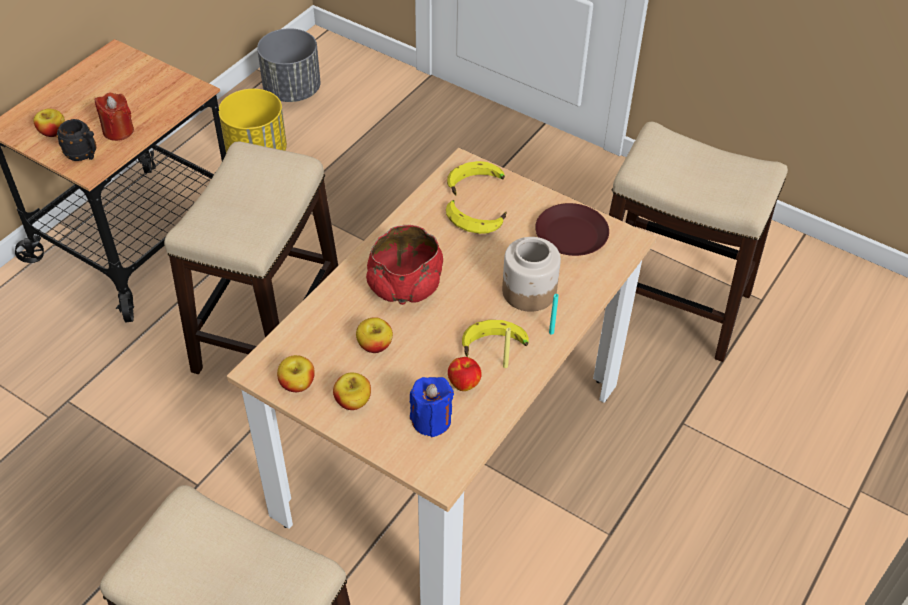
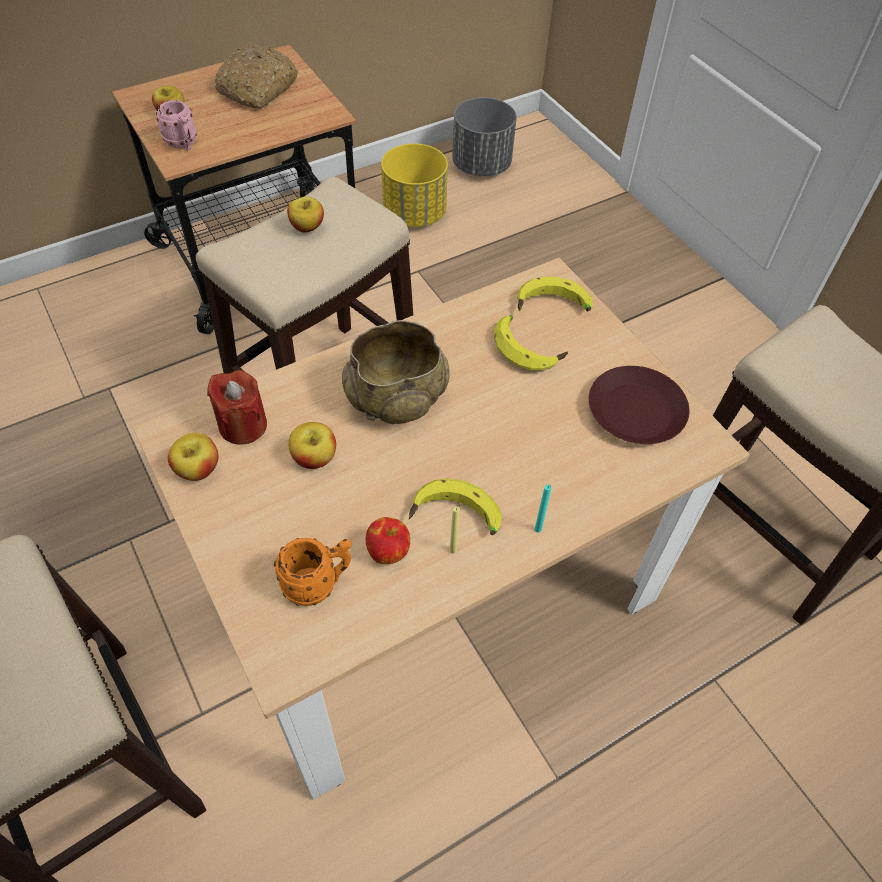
camera: 25 degrees right, 5 degrees up
black mug [56,119,96,161] -> pink mug [156,100,197,151]
red candle [95,92,134,141] -> red candle moved to [207,370,267,445]
apple [333,373,371,410] -> apple moved to [287,196,324,232]
red bowl [366,225,443,305] -> beige bowl [342,320,450,424]
blue candle [409,377,454,438] -> orange mug [274,538,352,606]
jar [502,237,561,312] -> none
none -> bread [215,44,298,109]

